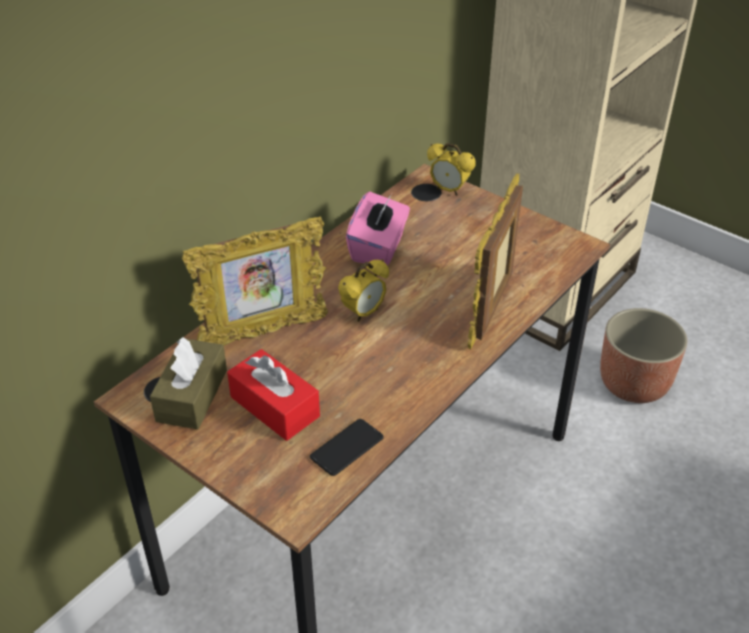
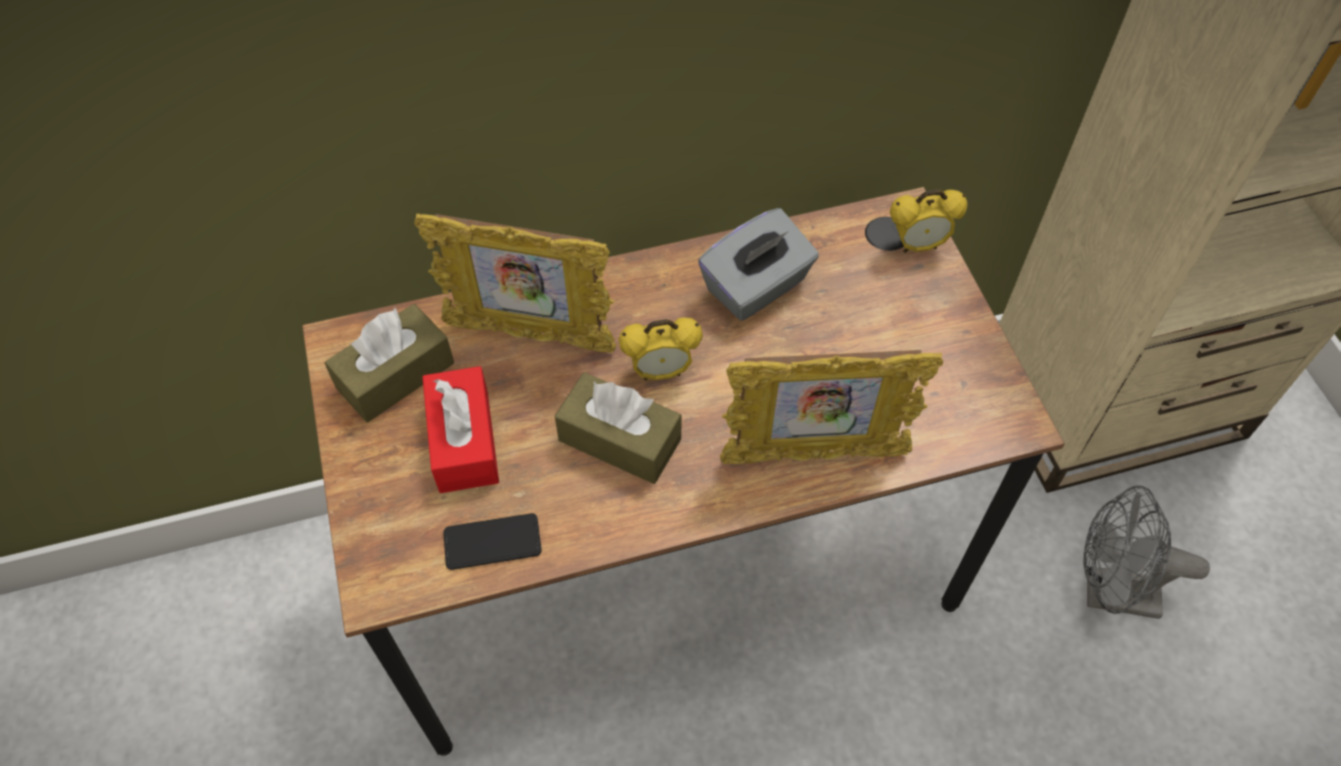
camera: 35 degrees right, 15 degrees up
pink tissue box [346,192,410,266] -> grey tissue box [698,208,819,321]
alarm clock [427,143,475,196] -> alarm clock turned 75 degrees counterclockwise [890,189,968,253]
picture frame [468,173,523,349] -> picture frame turned 150 degrees counterclockwise [720,350,943,464]
planter [600,308,687,403] -> grey fan [1084,485,1210,619]
none -> brown tissue box [555,372,682,484]

